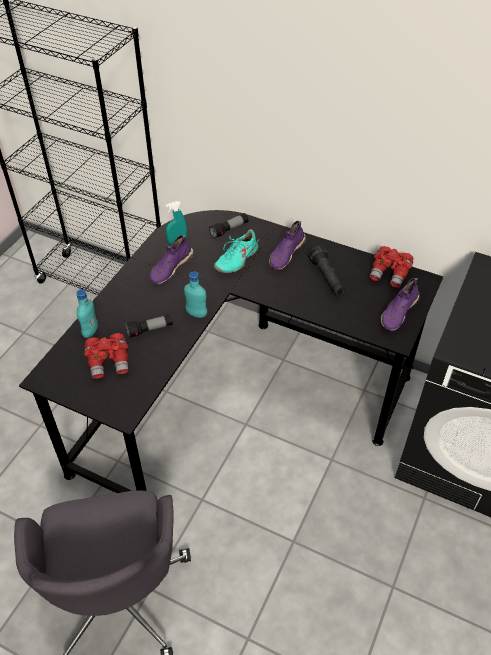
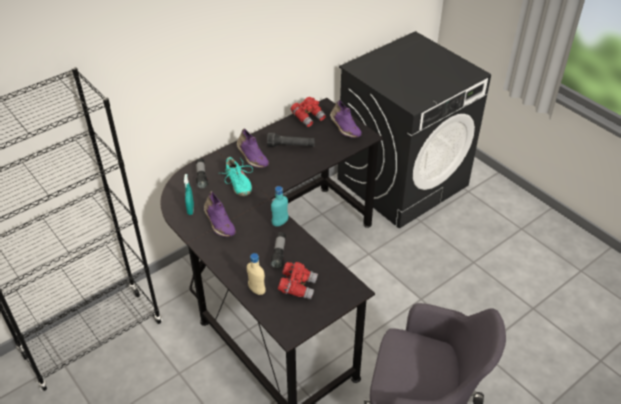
camera: 65 degrees left, 5 degrees down
turquoise bottle [76,289,98,338] -> beige bottle [247,253,266,295]

